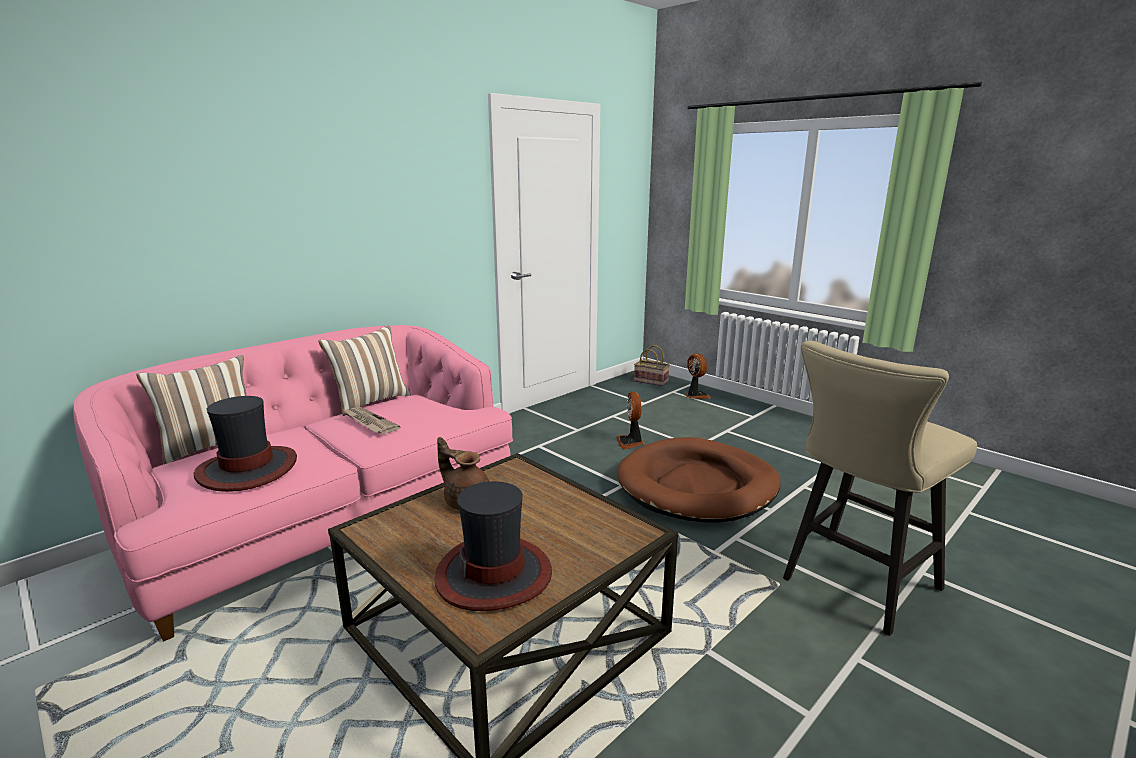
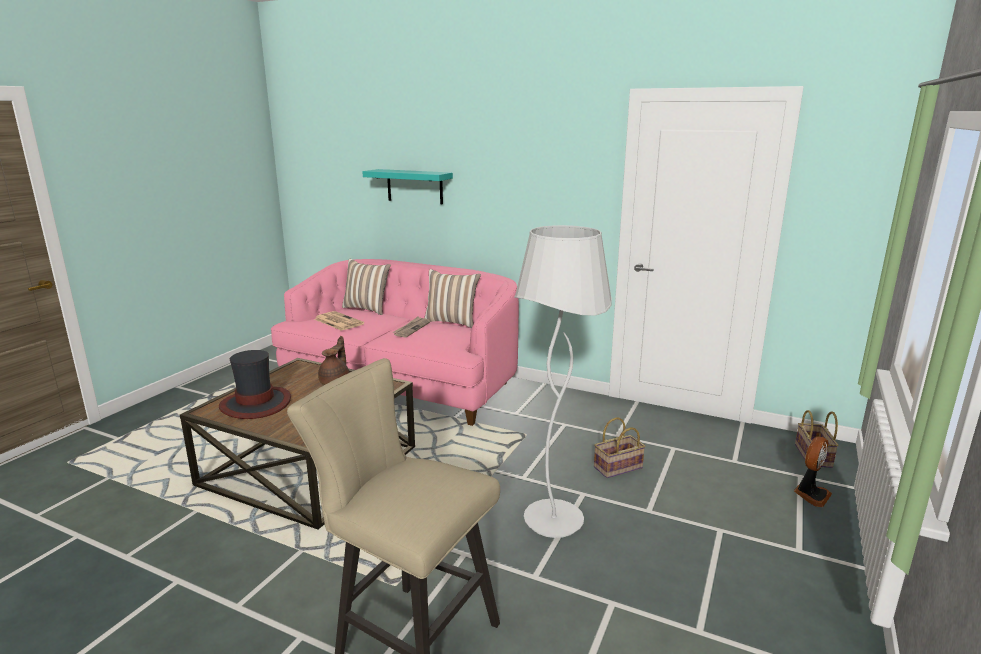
camera: 70 degrees right, 0 degrees up
hat [194,396,297,492] -> newspaper [314,311,364,331]
fan [616,392,644,449] -> basket [594,417,645,478]
brown dog bed [617,437,781,523] -> white floor lamp [514,225,612,538]
none -> turquoise shelf [362,169,453,204]

